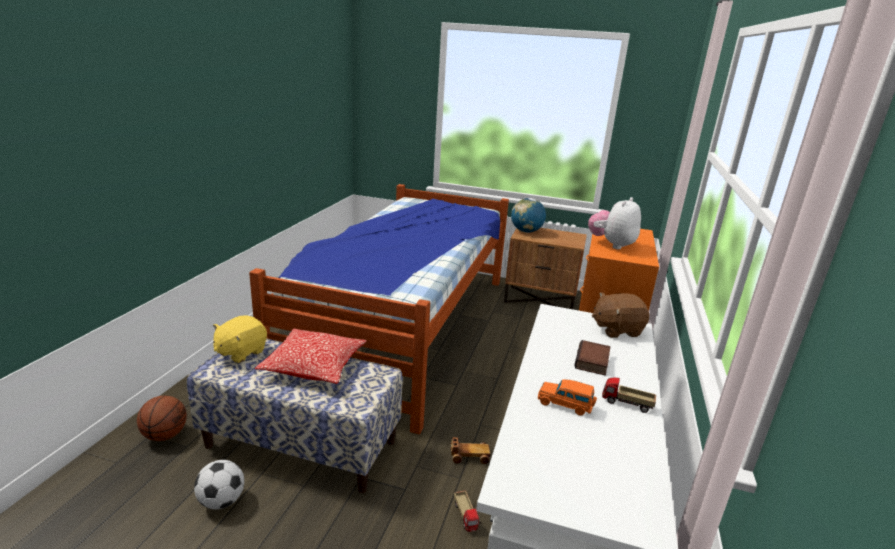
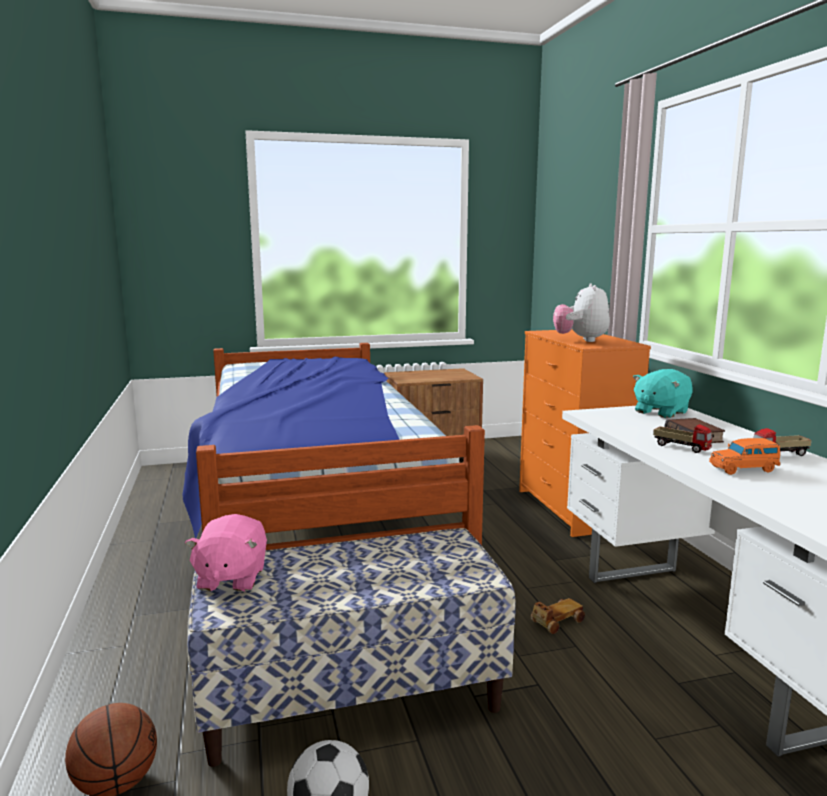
camera: 30 degrees left, 10 degrees down
yellow plush toy [213,315,267,363] -> pink plush toy [185,514,267,592]
pillow [255,328,367,384] -> none
toy truck [454,491,481,532] -> toy truck moved to [653,424,714,453]
globe [511,198,546,233] -> none
brown plush toy [592,292,649,338] -> turquoise plush toy [633,369,692,418]

